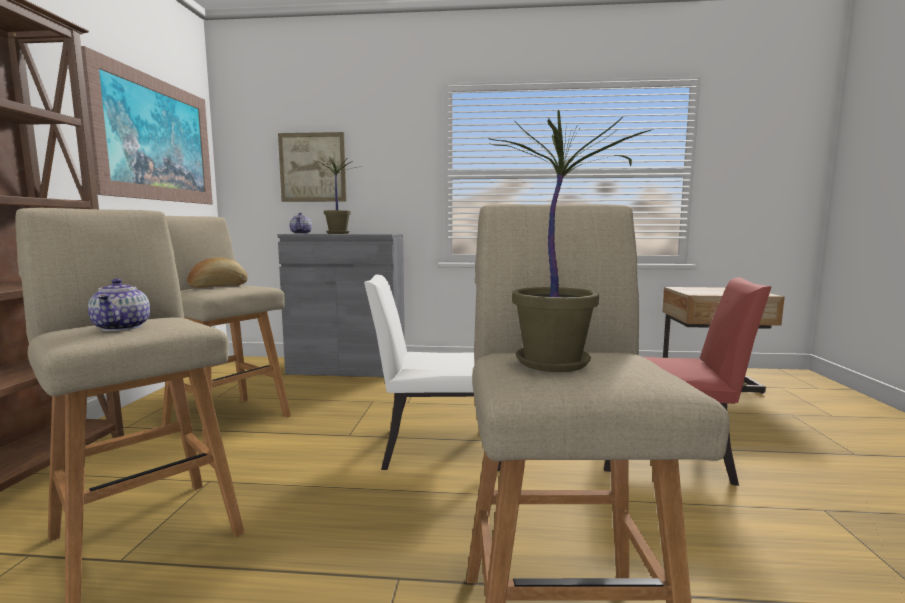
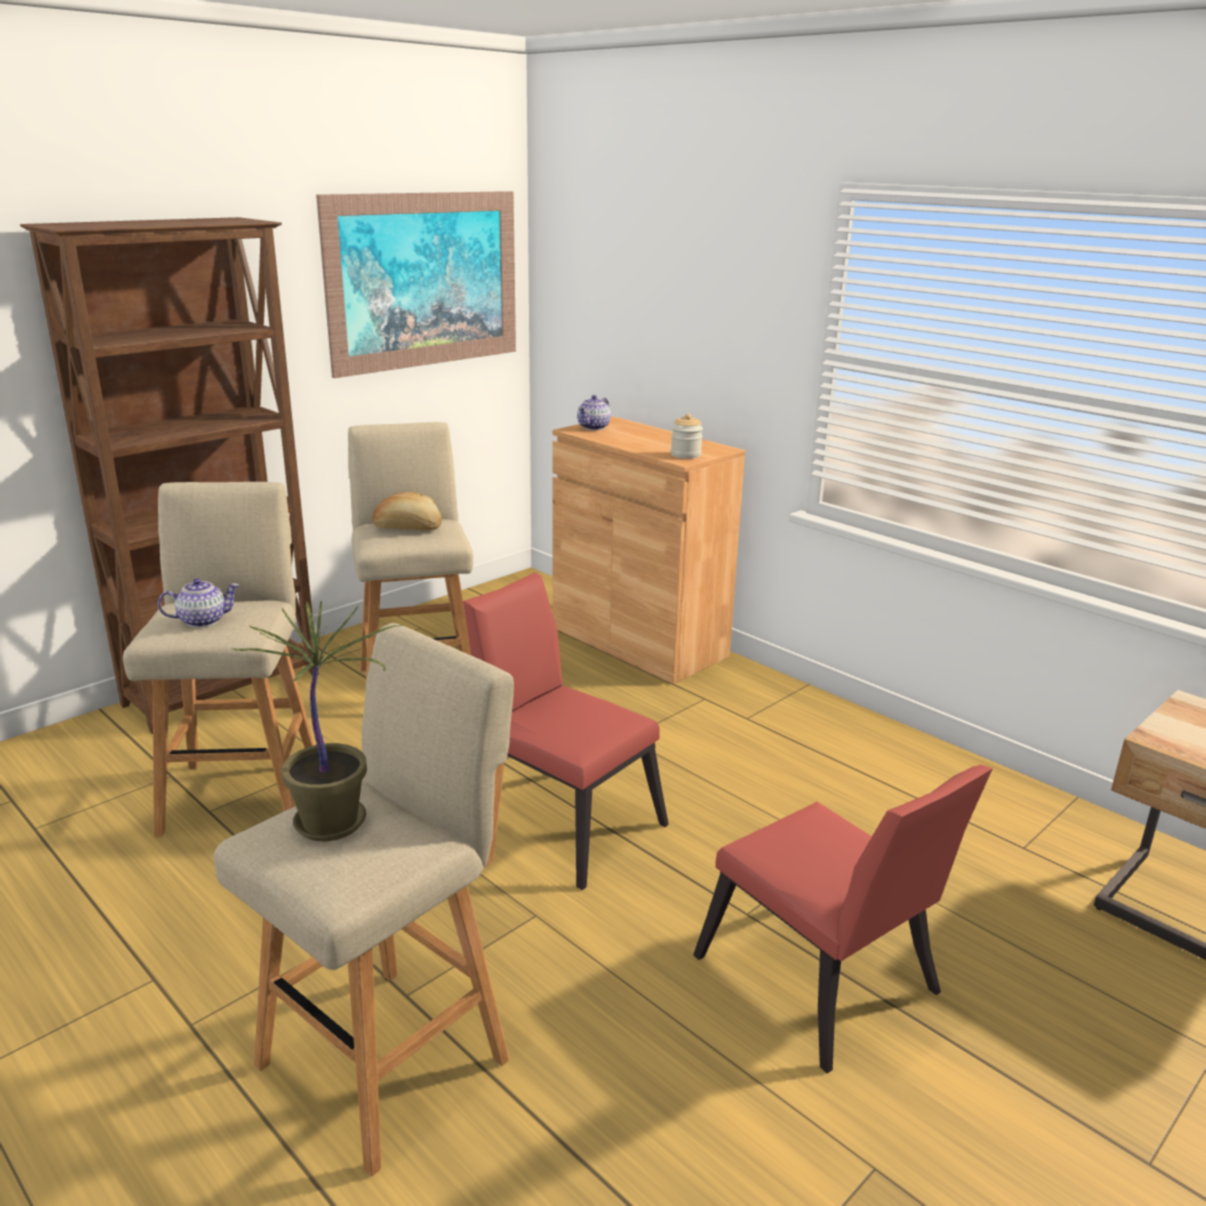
camera: 40 degrees right, 15 degrees up
teapot [88,278,150,331] -> teapot turned 135 degrees counterclockwise [158,578,239,628]
picture [278,132,347,202] -> none
grey cabinet [278,234,405,377] -> brown cabinet [553,417,745,684]
potted plant [314,156,356,234] -> none
white chair [364,274,501,471] -> red chair [463,572,669,890]
none -> jar [671,414,703,459]

